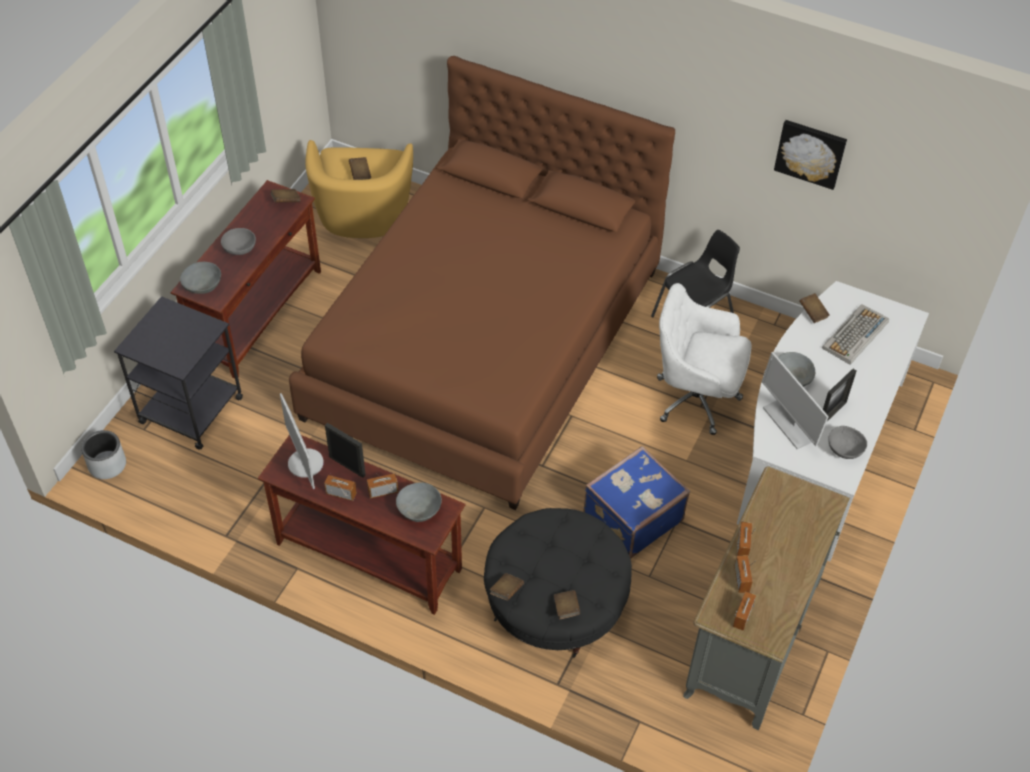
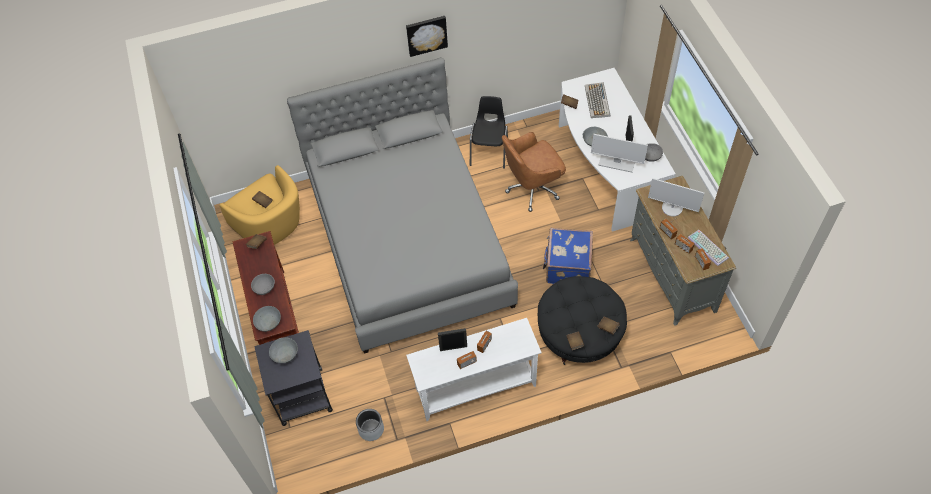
camera: 40 degrees left, 5 degrees up
grey planter [81,430,126,479] -> grey planter moved to [356,409,384,441]
brown console table [258,435,466,615] -> white console table [406,318,542,421]
monitor [280,393,324,489] -> monitor moved to [648,178,704,217]
brown bed [289,56,675,510] -> grey bed [287,57,518,354]
grey bowl [396,482,442,522] -> grey bowl moved to [269,337,298,363]
white office chair [657,283,751,435] -> brown office chair [502,132,566,212]
picture [774,120,847,190] -> picture moved to [406,16,448,57]
none -> keyboard [688,230,729,266]

